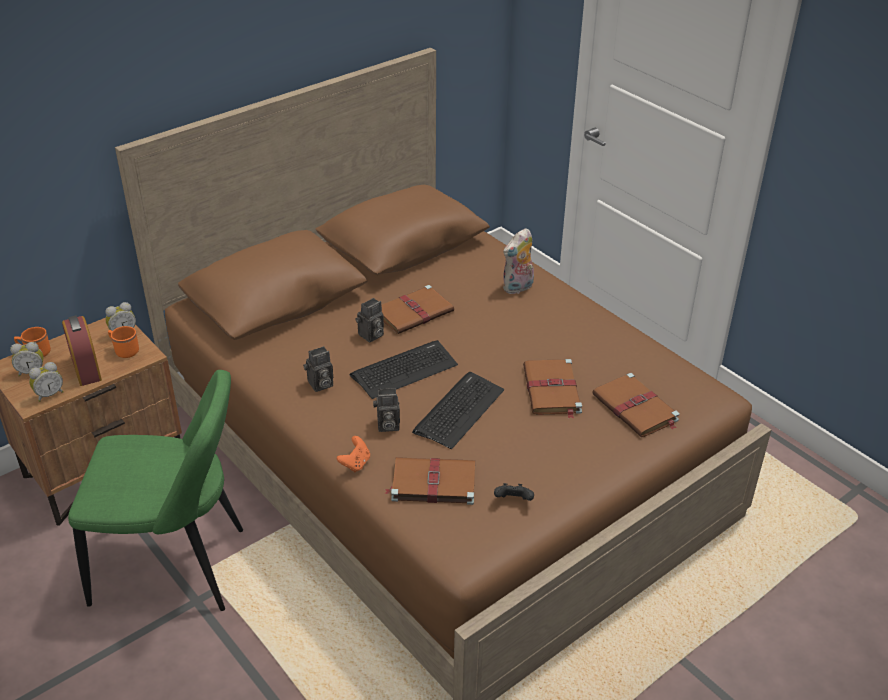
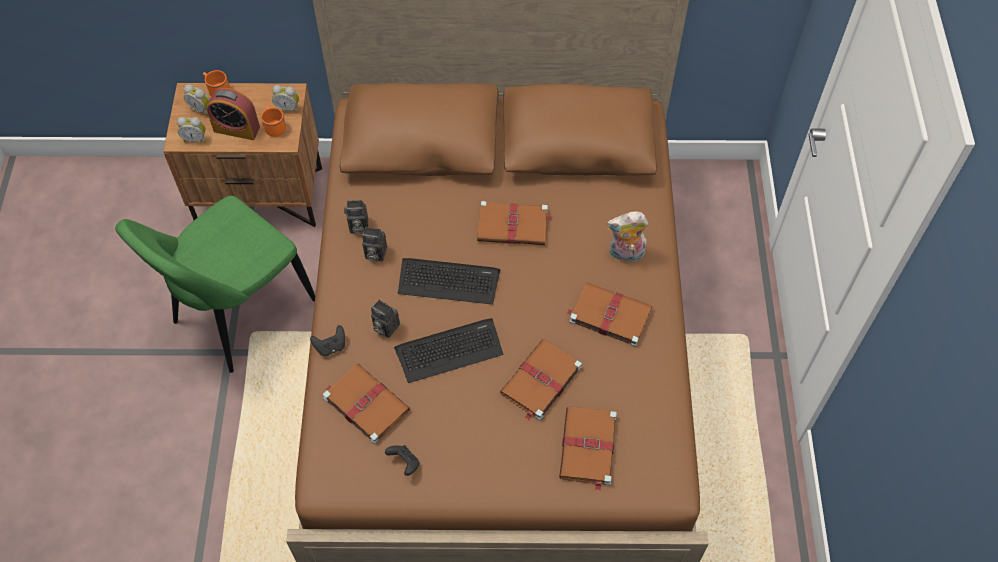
camera: 40 degrees right, 20 degrees up
alarm clock [62,316,102,386] -> alarm clock turned 90 degrees counterclockwise [206,88,260,140]
green chair [68,370,243,611] -> green chair turned 90 degrees clockwise [115,196,315,373]
orange game controller [337,436,370,472] -> black game controller [310,325,345,356]
camera [356,298,384,342] -> camera moved to [344,200,368,234]
none -> brown book [567,282,653,347]

